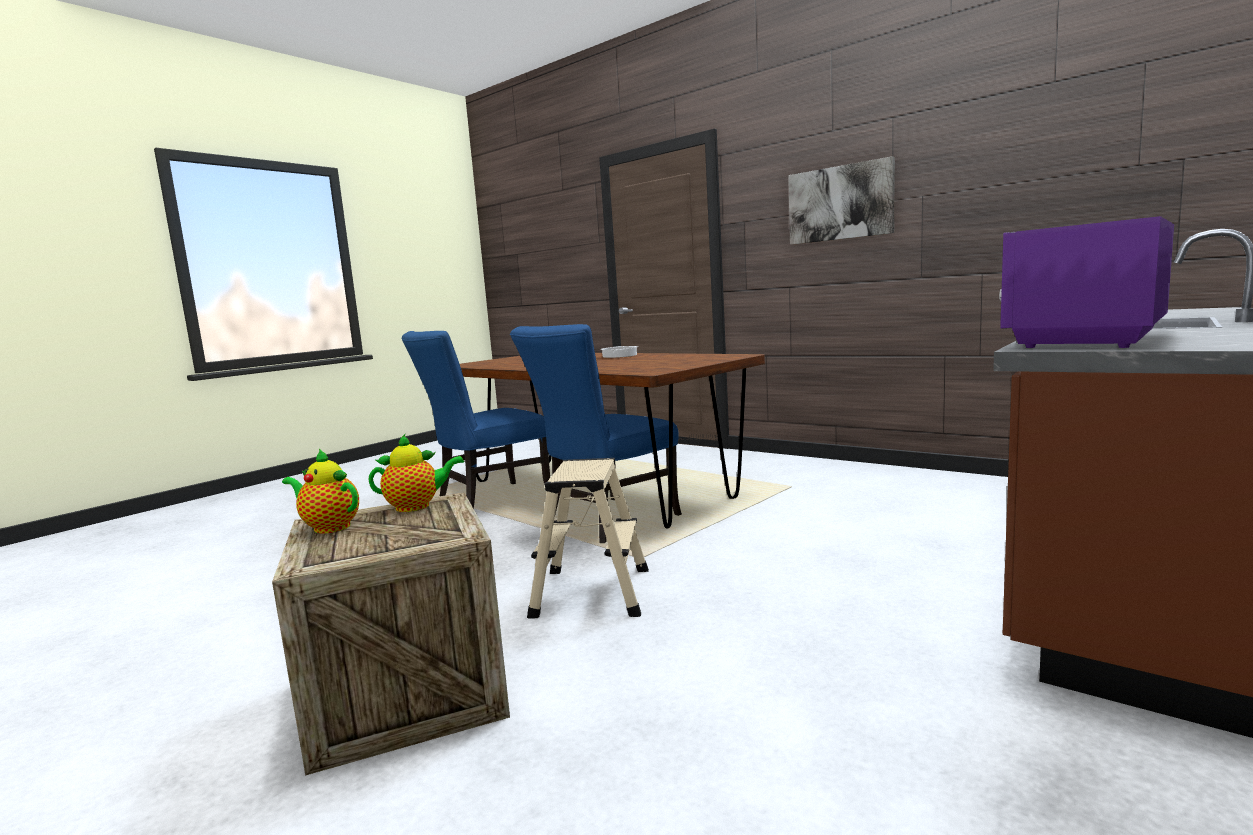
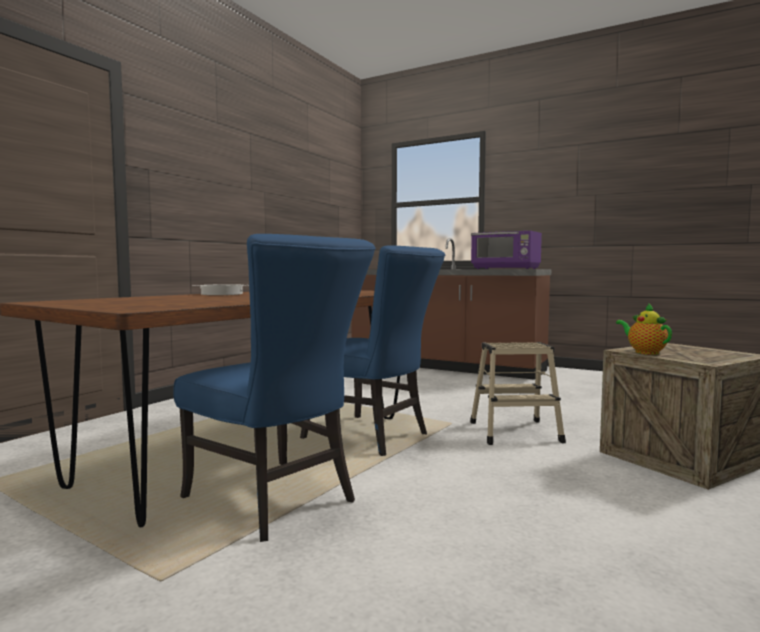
camera: 100 degrees left, 5 degrees down
teapot [282,449,359,534] -> none
picture [788,156,895,245] -> none

